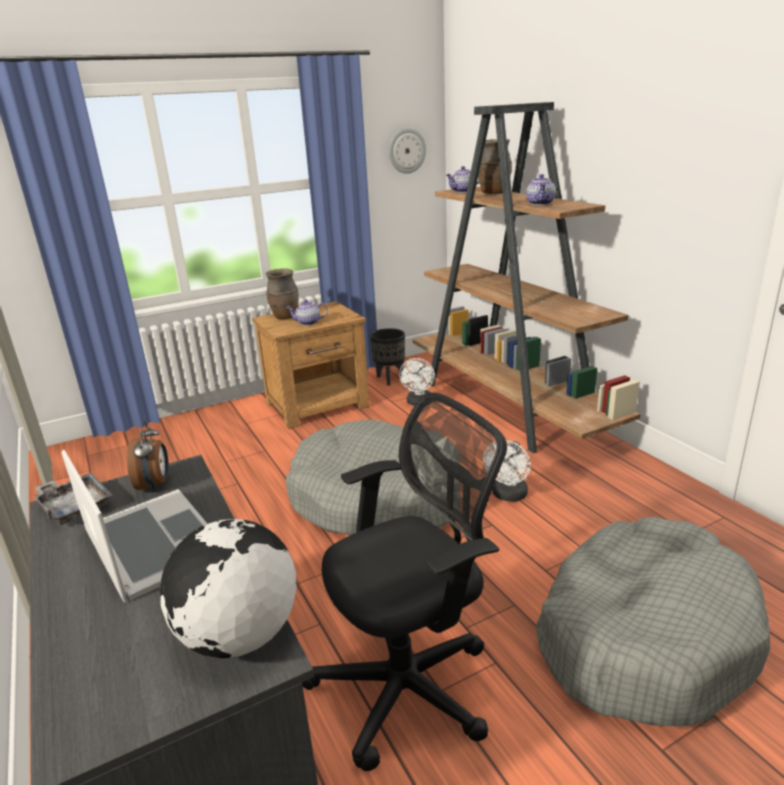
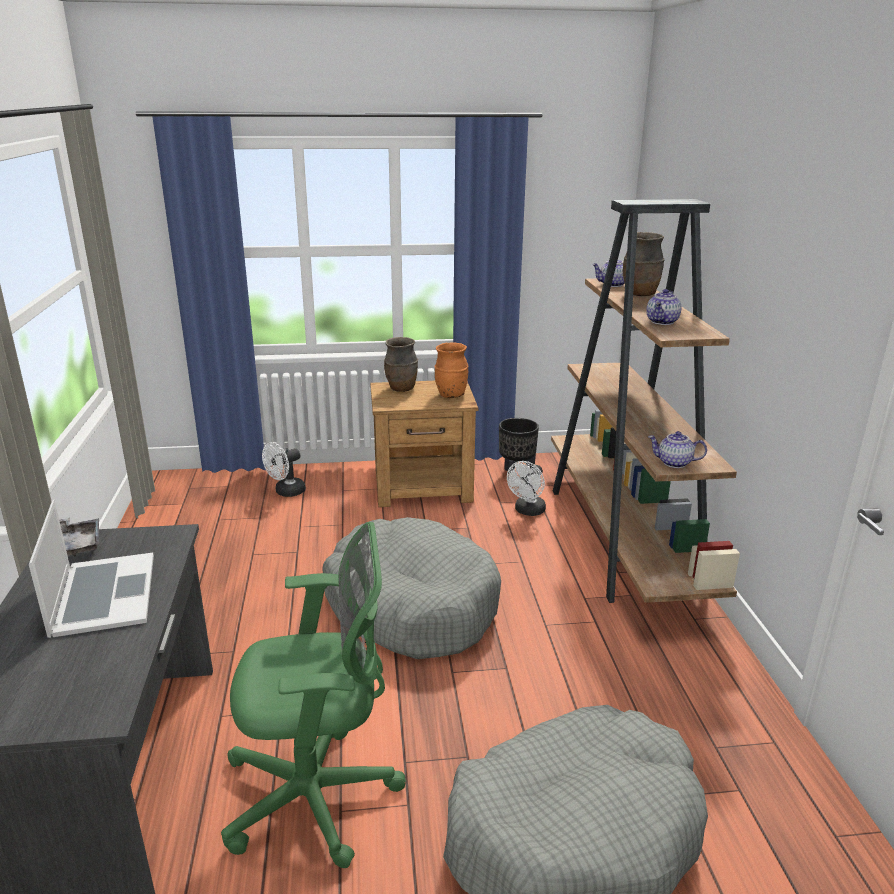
camera: 20 degrees right, 0 degrees up
alarm clock [127,421,169,492] -> none
globe [160,519,297,658] -> none
teapot [286,300,328,326] -> teapot moved to [648,431,707,468]
black office chair [302,393,507,771] -> green office chair [221,522,406,868]
wall clock [389,128,426,174] -> none
white fan [483,440,531,501] -> white fan moved to [262,442,306,497]
none -> orange vase [434,342,468,398]

